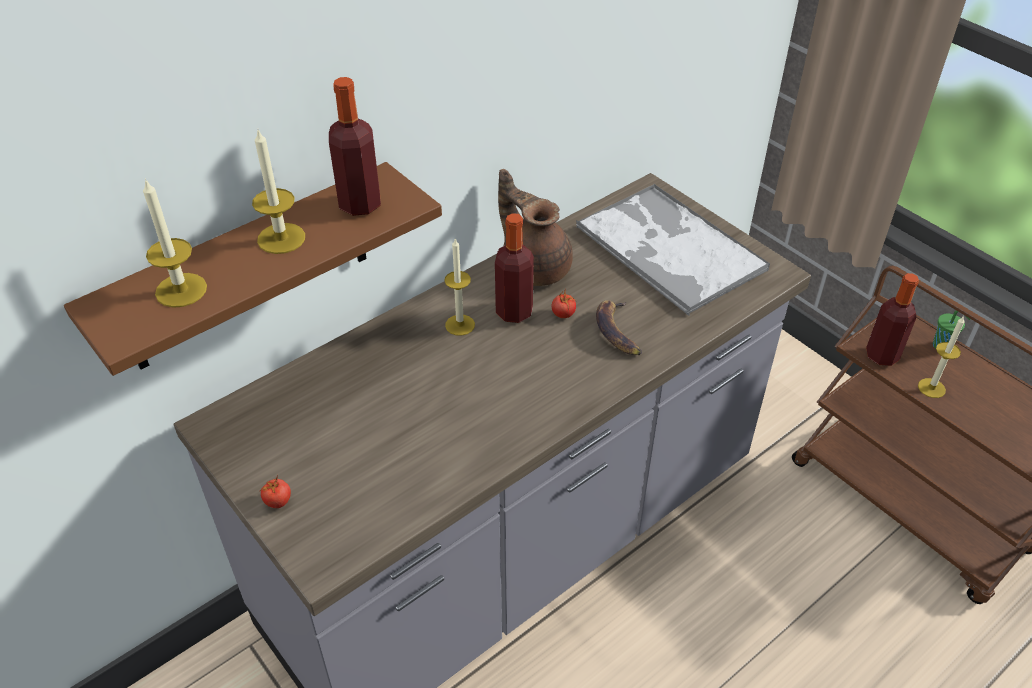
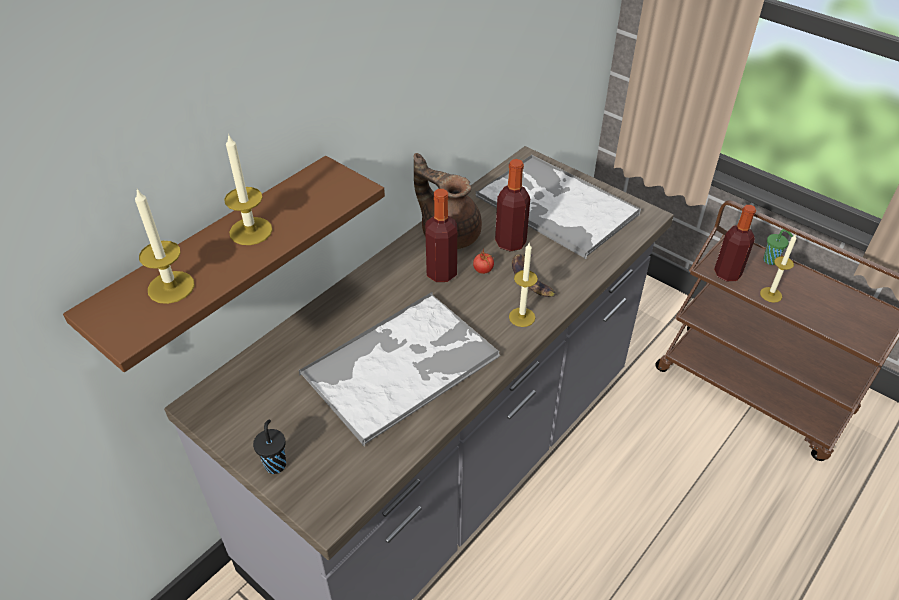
camera: 10 degrees left, 0 degrees up
tomato [260,475,291,508] -> black cup [253,419,286,474]
bottle [329,77,381,216] -> bottle moved to [495,159,530,252]
candle [444,238,475,336] -> candle moved to [509,243,538,327]
none -> tray [299,292,500,447]

